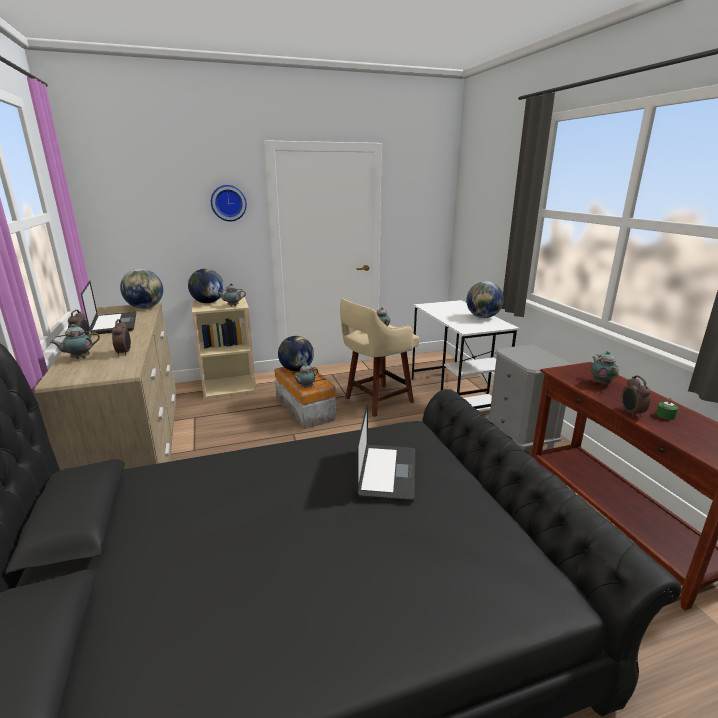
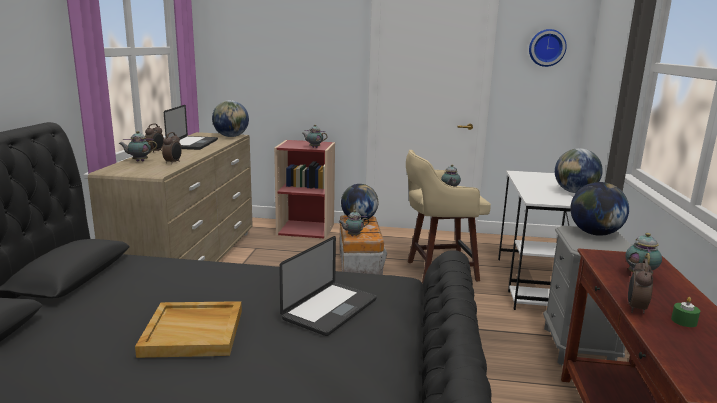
camera: 25 degrees right, 5 degrees down
globe [188,269,224,303] -> globe moved to [570,182,629,236]
beige bookcase [192,297,257,399] -> red bookcase [274,140,335,239]
wall clock [211,185,247,221] -> wall clock moved to [529,29,567,67]
none -> beige tray [135,301,242,358]

